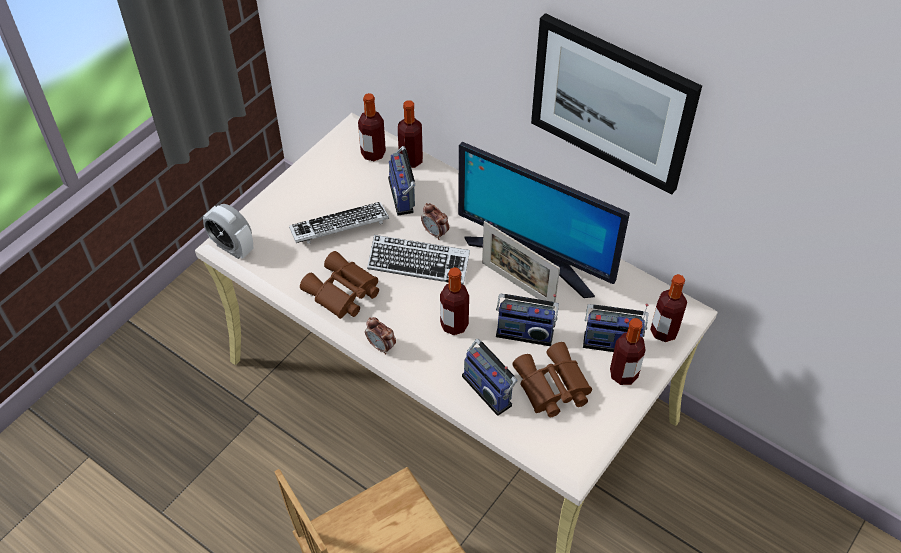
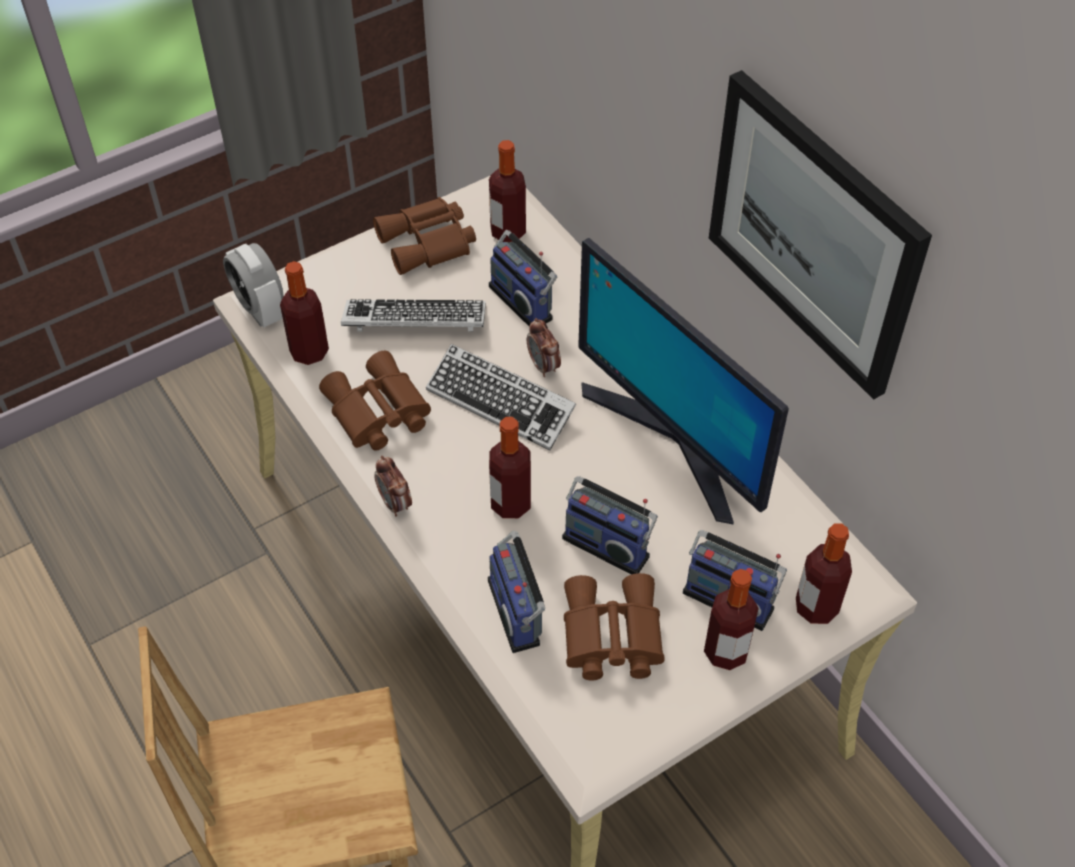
camera: 20 degrees right, 0 degrees up
radio [388,146,415,216] -> radio turned 45 degrees counterclockwise [489,230,557,326]
bottle [398,100,423,168] -> bottle moved to [280,261,329,365]
picture frame [482,221,560,309] -> none
none -> brown binoculars [373,197,476,275]

